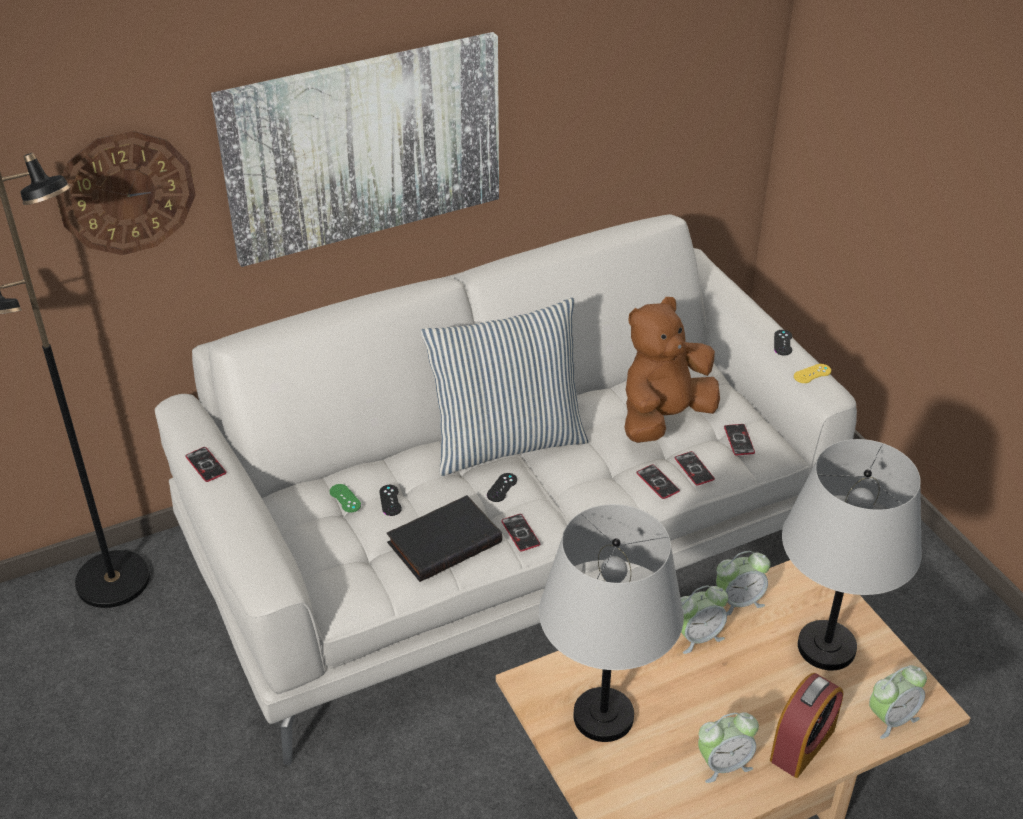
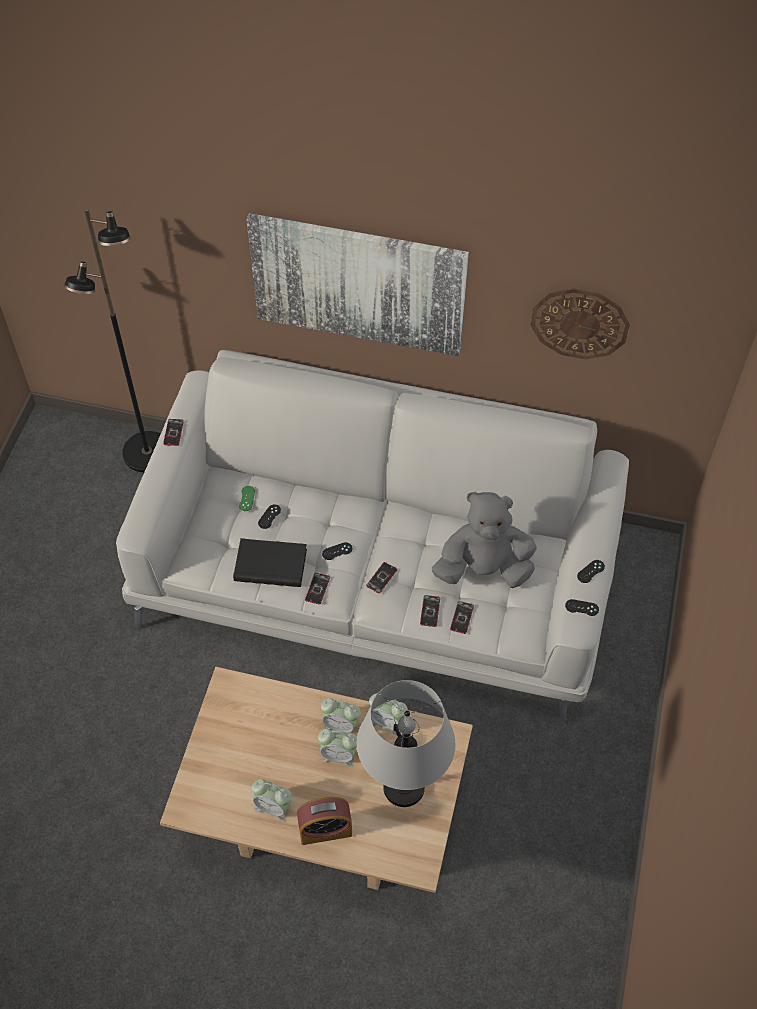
camera: 40 degrees right, 15 degrees up
wall clock [56,131,196,255] -> wall clock moved to [530,288,630,359]
pillow [421,298,588,476] -> none
grey table lamp [539,504,684,742] -> none
brown plush toy [624,297,720,443] -> grey plush toy [432,492,537,588]
phone [724,424,755,455] -> phone moved to [366,562,397,593]
yellow game controller [794,364,831,383] -> black game controller [565,599,599,616]
alarm clock [869,665,927,739] -> alarm clock moved to [318,729,357,767]

